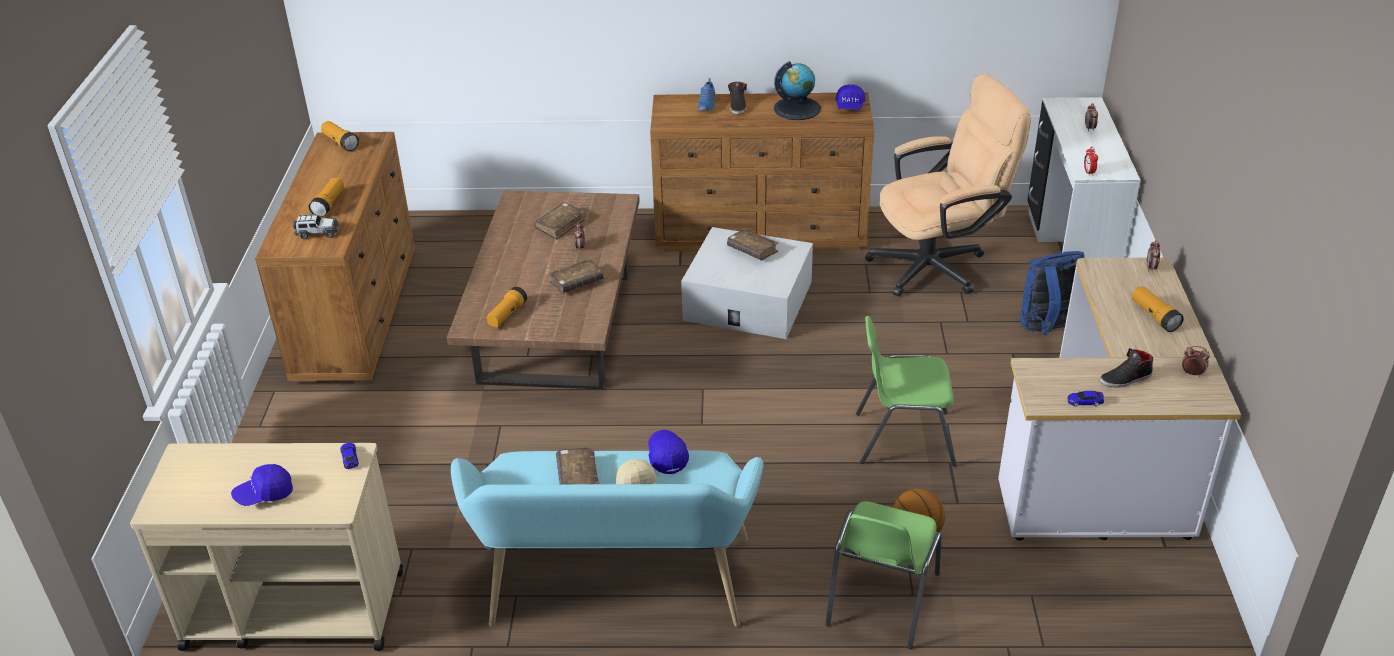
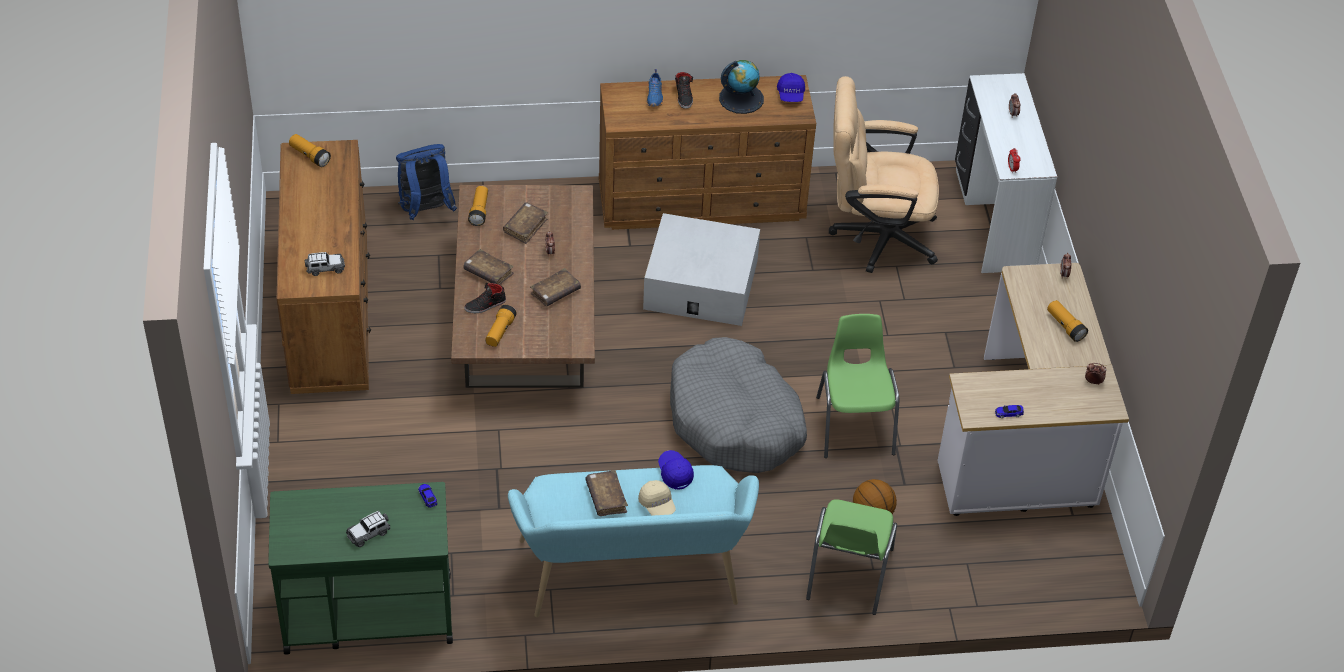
camera: 10 degrees left, 10 degrees up
beige cart [130,443,403,651] -> green cart [268,482,453,655]
blue cap [231,464,293,506] -> toy car [346,511,390,547]
flashlight [309,178,344,217] -> flashlight moved to [468,186,488,226]
brown book [727,228,778,260] -> brown book moved to [463,249,514,285]
green chair [856,316,957,467] -> green chair turned 90 degrees clockwise [816,314,899,458]
beige office chair [865,73,1031,297] -> beige office chair turned 150 degrees counterclockwise [829,76,939,273]
blue backpack [1020,251,1085,336] -> blue backpack moved to [396,144,457,220]
black shoe [1100,348,1153,388] -> black shoe moved to [465,283,506,314]
none -> grey dog bed [670,337,807,473]

